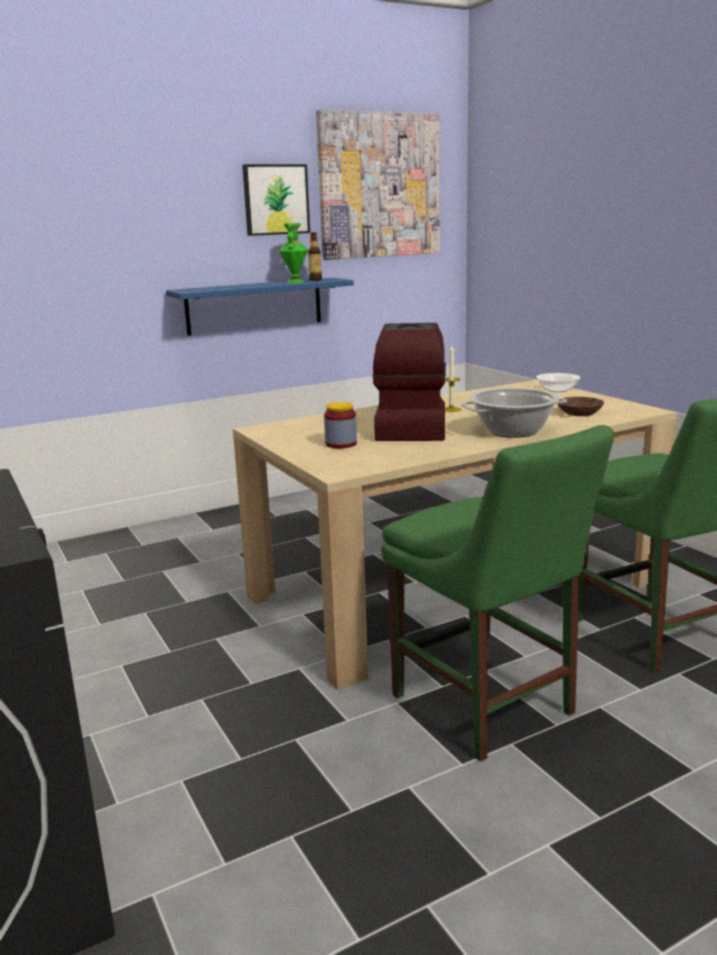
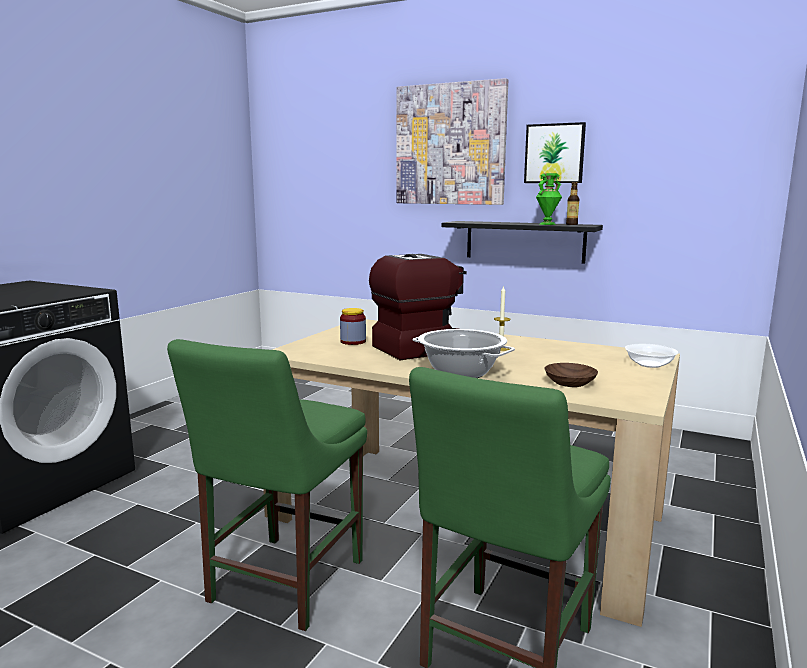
camera: 55 degrees right, 5 degrees down
blue shelf [166,278,354,336] -> black shelf [442,221,603,264]
picture [316,110,440,260] -> picture moved to [396,78,508,205]

